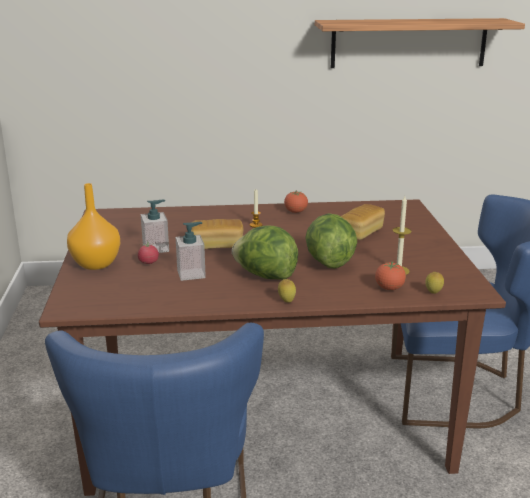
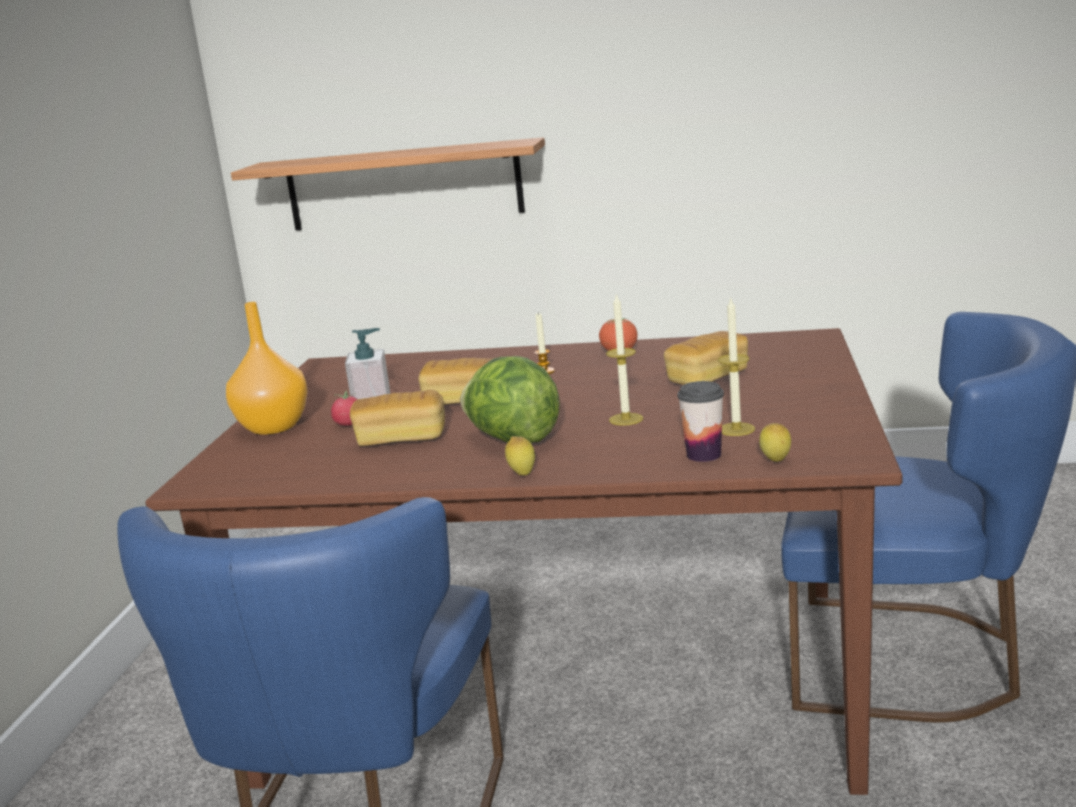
camera: 15 degrees right, 5 degrees down
soap dispenser [176,222,206,281] -> bread [350,390,445,446]
lettuce [305,213,357,269] -> candle [606,294,643,426]
shelf [315,18,525,68] -> shelf moved to [231,137,545,230]
tomato [375,261,406,290] -> cup [677,381,724,462]

